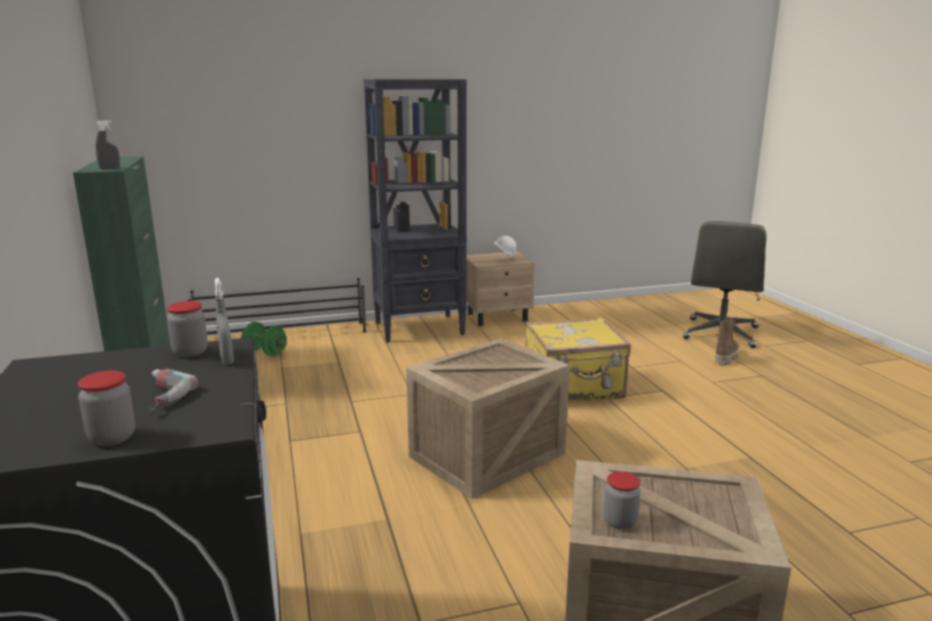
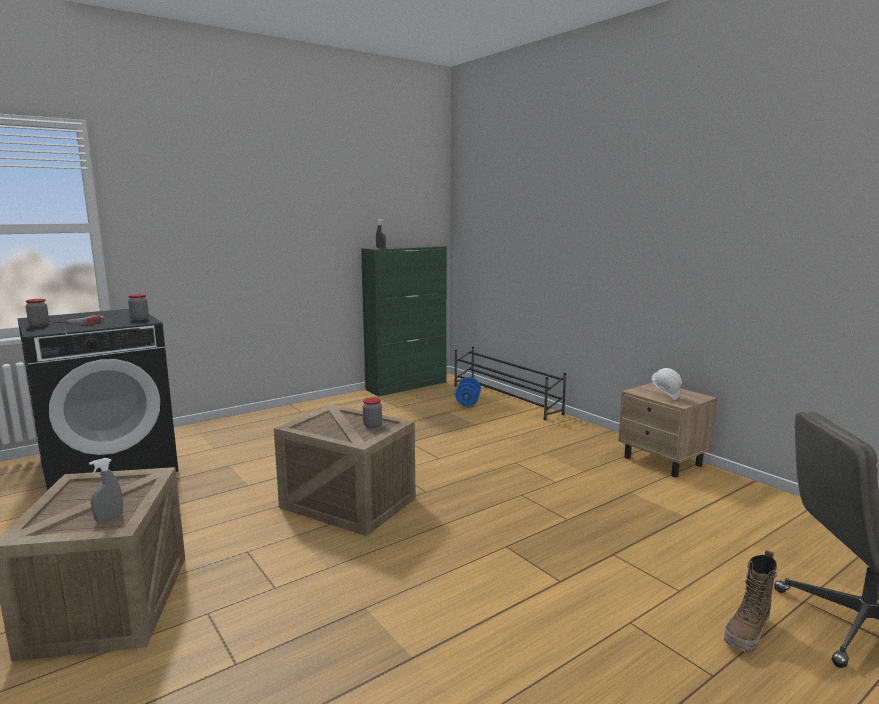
camera: 70 degrees right, 5 degrees down
grey spray bottle [215,278,234,365] -> grey spray bottle moved to [89,458,123,522]
green dumbbell [241,322,287,356] -> blue dumbbell [455,377,481,406]
black bookcase [364,79,467,343] -> none
yellow suitcase [525,317,631,403] -> none
jar [604,472,640,529] -> jar moved to [363,398,382,428]
boot [715,318,739,366] -> boot turned 120 degrees clockwise [724,550,777,653]

